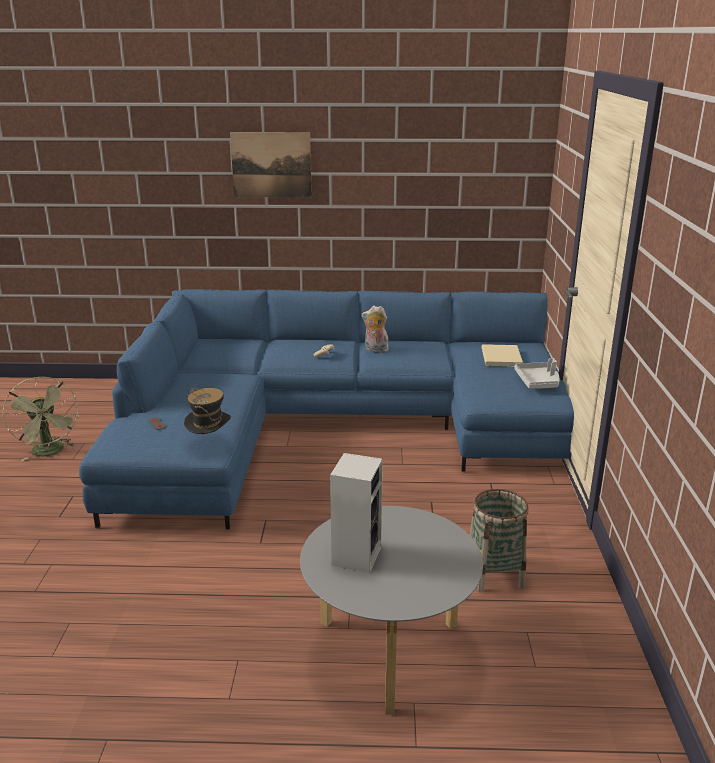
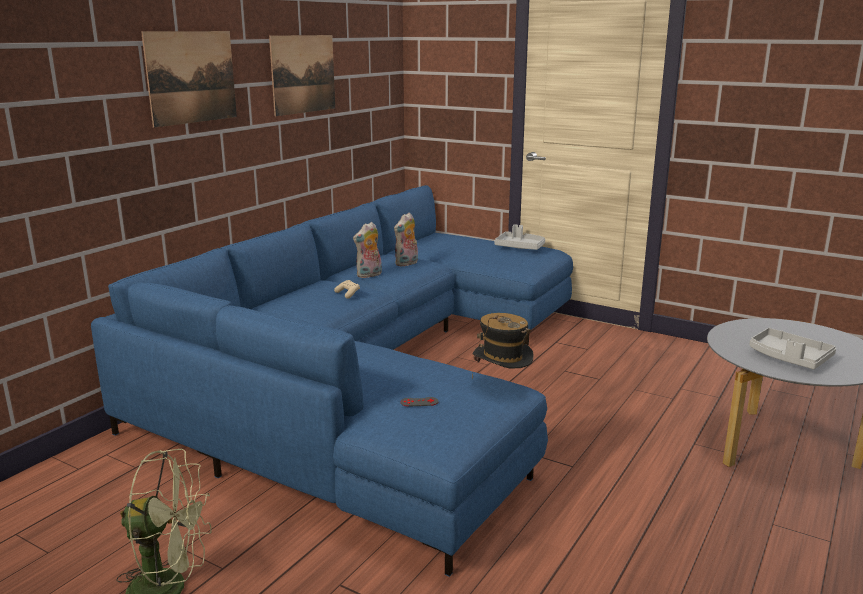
camera: 60 degrees left, 5 degrees down
speaker [330,453,383,573] -> grey tray [750,328,836,369]
basket [469,489,529,593] -> none
beige book [482,344,523,367] -> none
none -> picture [269,35,335,116]
none -> plush toy [394,213,418,267]

